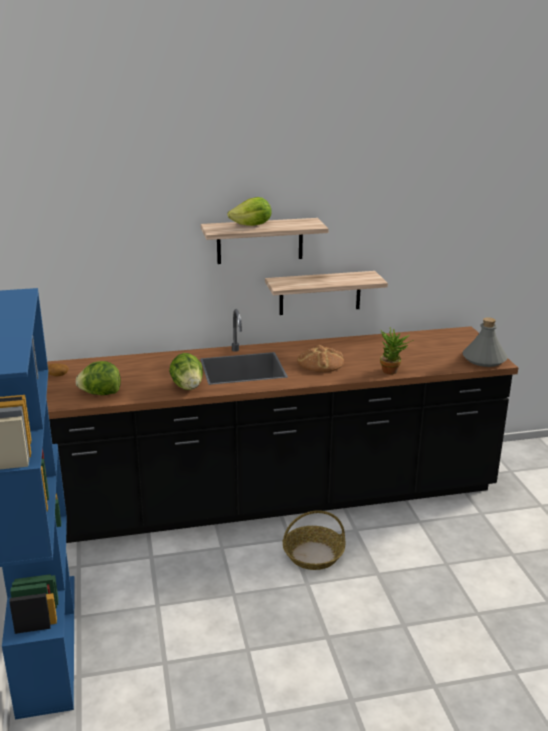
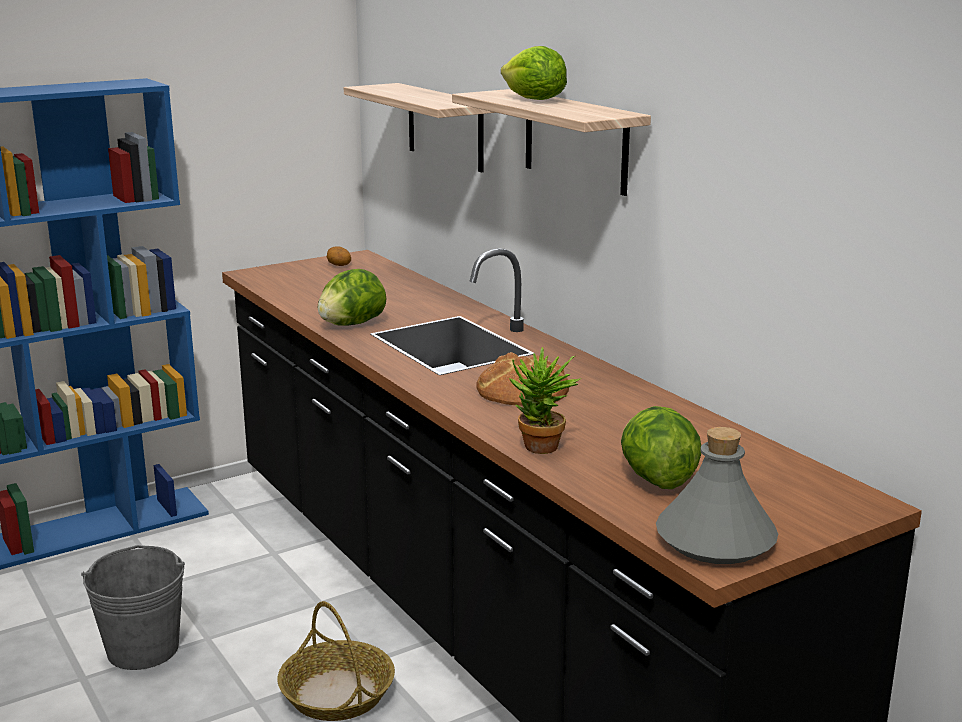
camera: 70 degrees right, 5 degrees down
lettuce [76,361,121,395] -> lettuce moved to [621,406,701,489]
shelf [265,271,388,315] -> shelf moved to [344,83,496,172]
none -> grey bucket [81,545,185,670]

